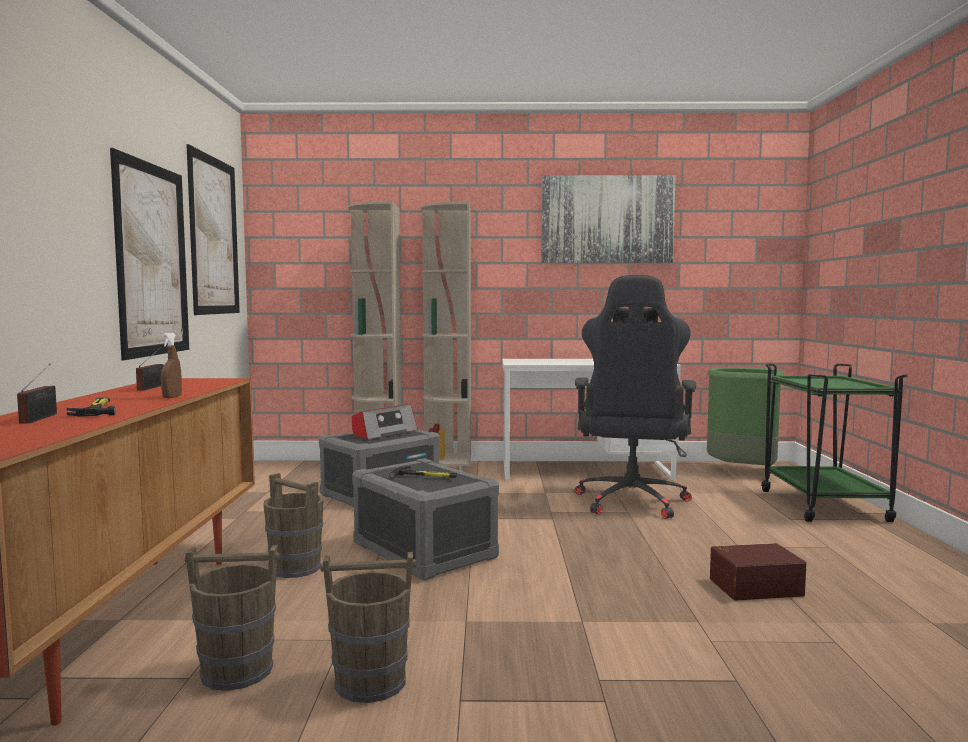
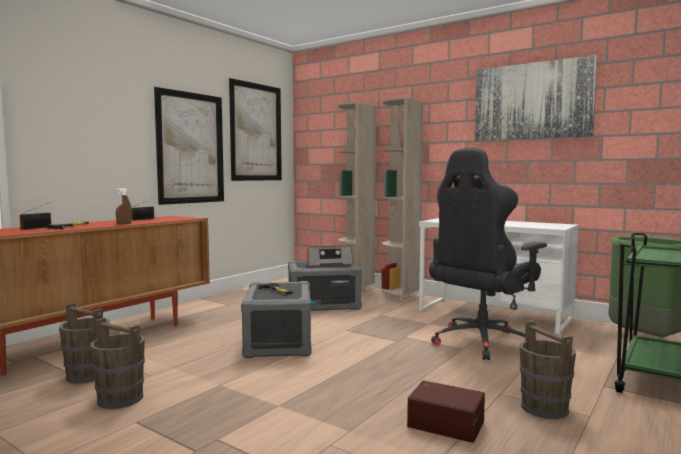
camera: 35 degrees right, 0 degrees up
brown bucket [263,473,323,578] -> brown bucket moved to [520,321,576,419]

